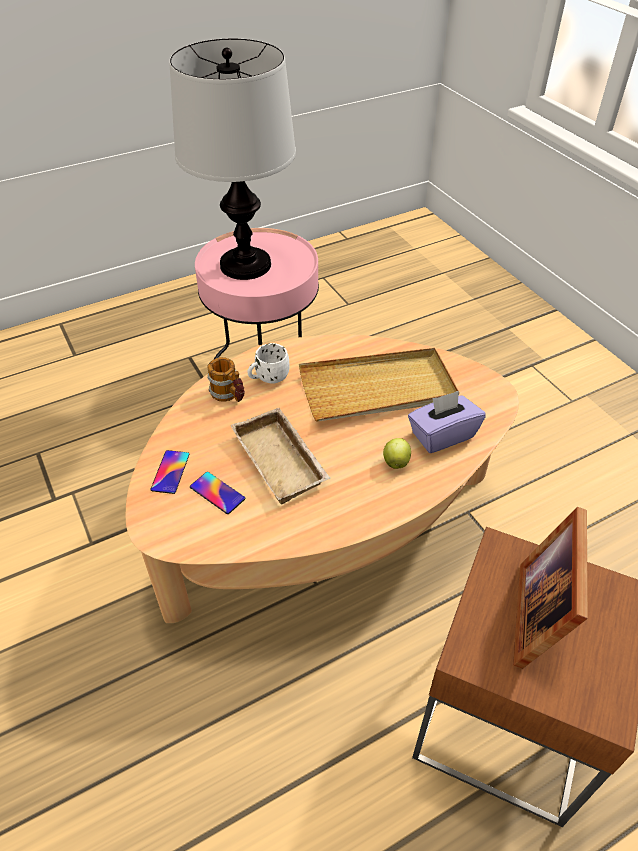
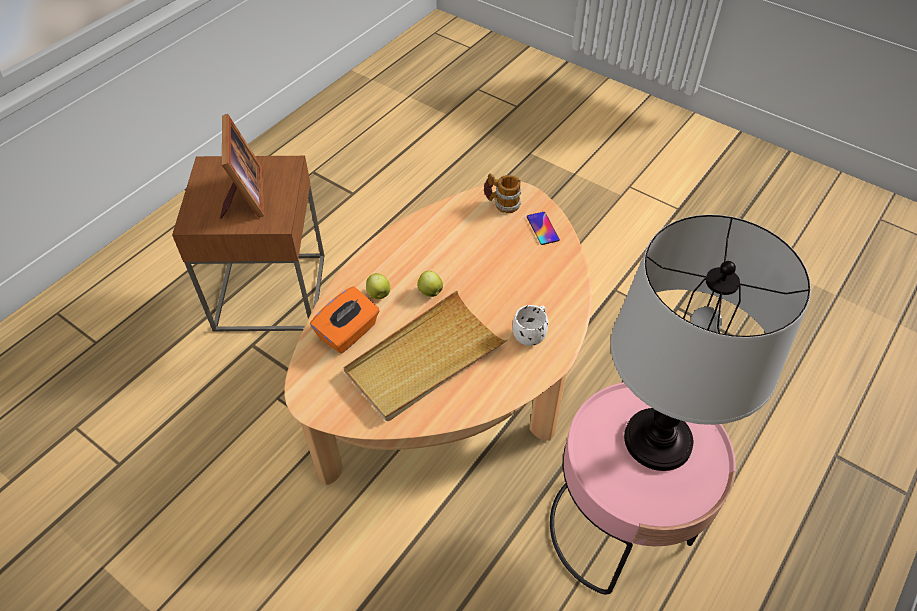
camera: 155 degrees right, 5 degrees up
phone [190,472,245,514] -> none
mug [207,357,245,402] -> mug moved to [484,173,521,213]
beige tray [231,408,330,504] -> none
purple tissue box [408,391,486,453] -> orange tissue box [310,286,380,353]
none -> apple [417,271,443,297]

